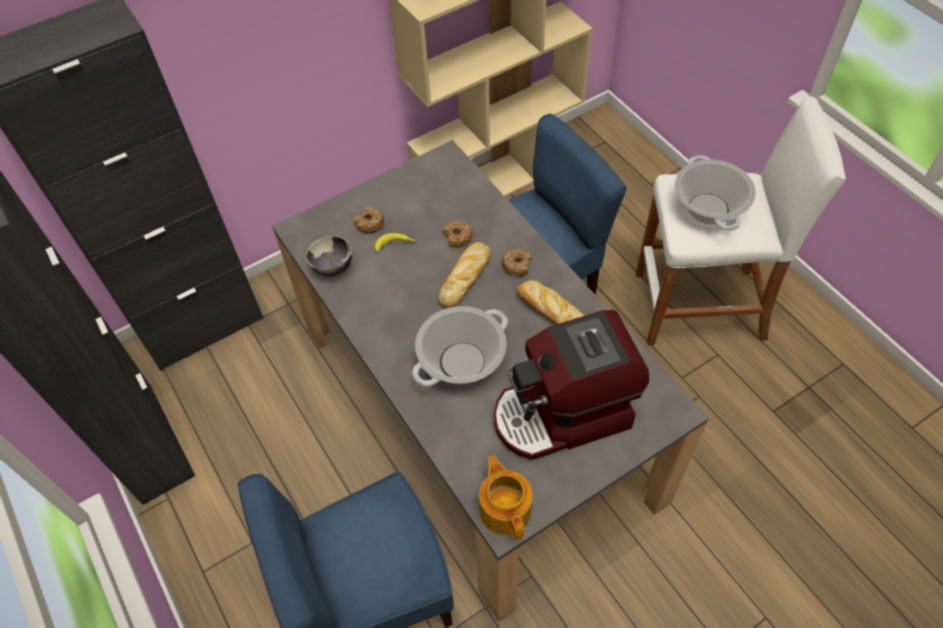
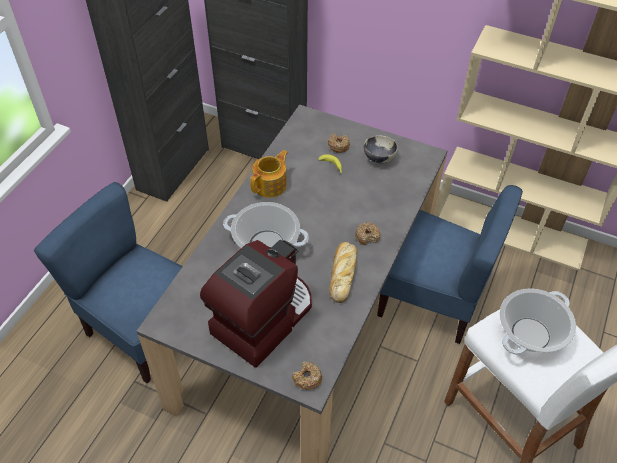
camera: 55 degrees right, 5 degrees down
bowl [306,236,353,276] -> bowl moved to [364,135,398,164]
bread [438,242,492,309] -> none
donut [443,221,473,247] -> donut moved to [292,362,322,390]
teapot [479,455,532,540] -> teapot moved to [250,150,288,198]
coffee machine [494,310,649,460] -> coffee machine turned 90 degrees clockwise [200,240,312,368]

